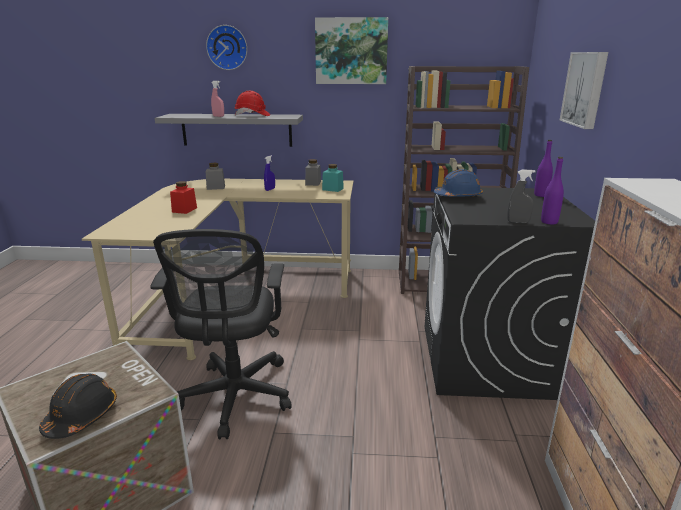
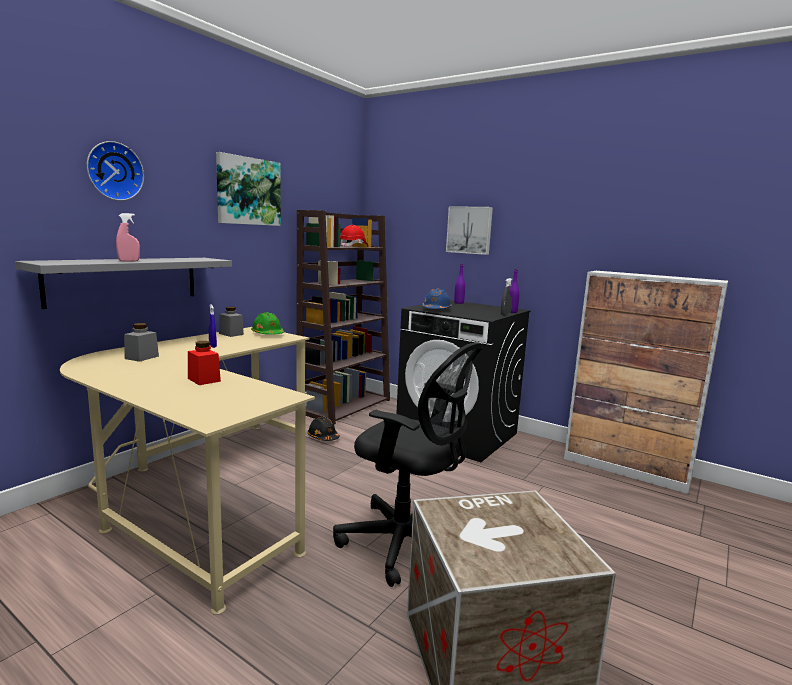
camera: 60 degrees left, 10 degrees down
black hard hat [39,373,117,439] -> black hard hat moved to [307,417,340,441]
red hard hat [235,91,270,116] -> red hard hat moved to [340,225,368,247]
turquoise jar [322,164,344,192] -> green hard hat [251,312,284,335]

